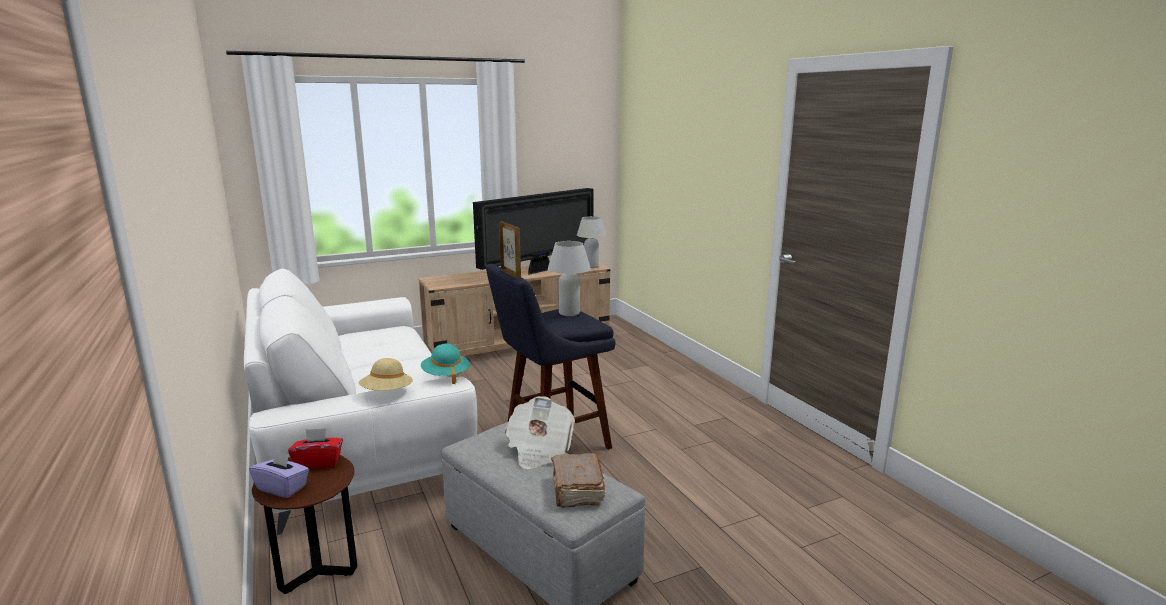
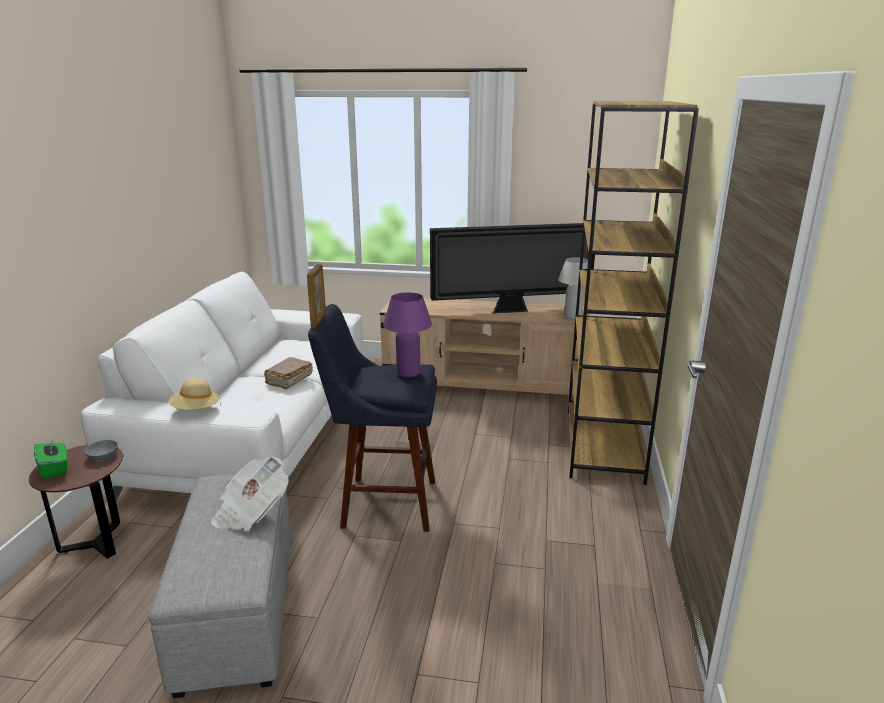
camera: 35 degrees right, 5 degrees up
purple tissue box [249,450,309,498] -> green tissue box [34,437,68,479]
red tissue box [288,428,343,469] -> grey bowl [84,440,118,461]
turquoise hat [421,344,470,384] -> none
white table lamp [548,241,591,316] -> purple table lamp [383,292,432,377]
brown book [551,453,606,508] -> brown book moved to [264,357,313,389]
none -> brown bookcase [568,101,699,485]

